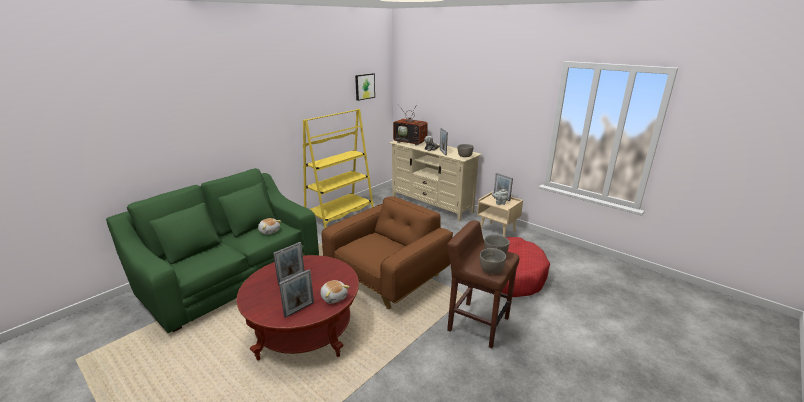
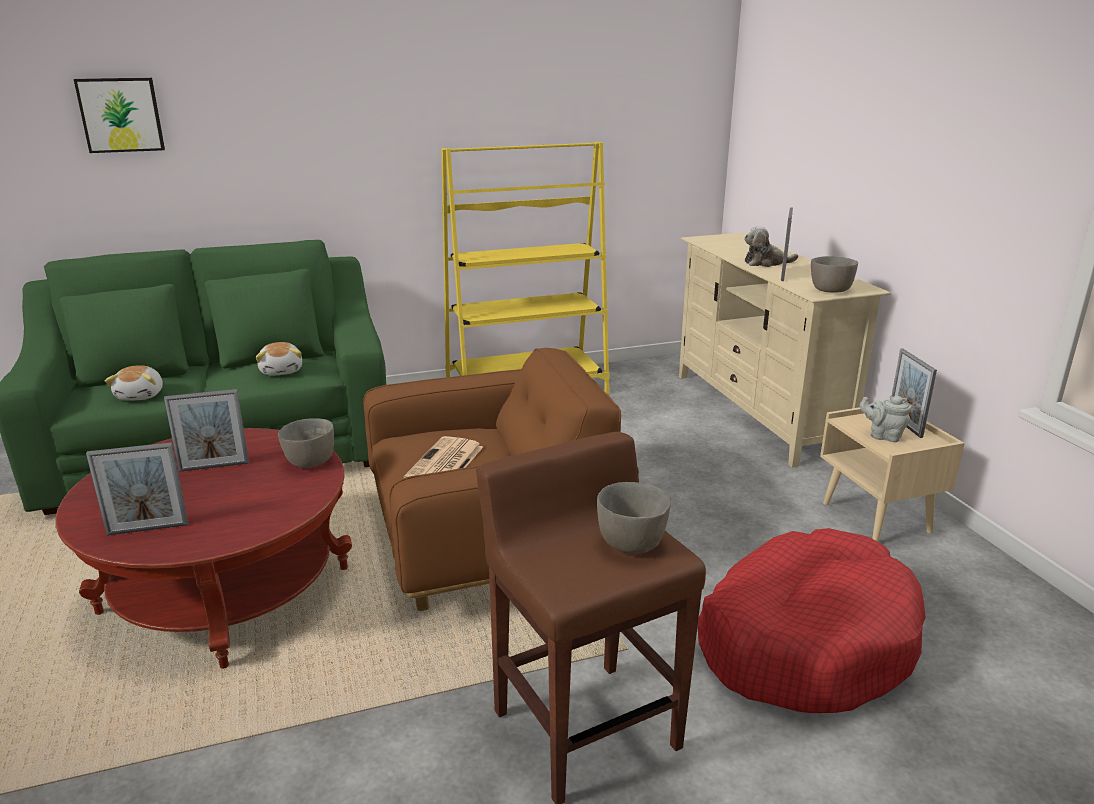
camera: 30 degrees right, 0 degrees up
plush toy [320,280,350,304] -> plush toy moved to [105,365,163,401]
picture [355,73,375,101] -> picture moved to [74,78,165,153]
television [393,102,428,146] -> none
grey bowl [480,248,506,274] -> grey bowl moved to [278,418,334,468]
none -> newspaper [403,436,483,478]

